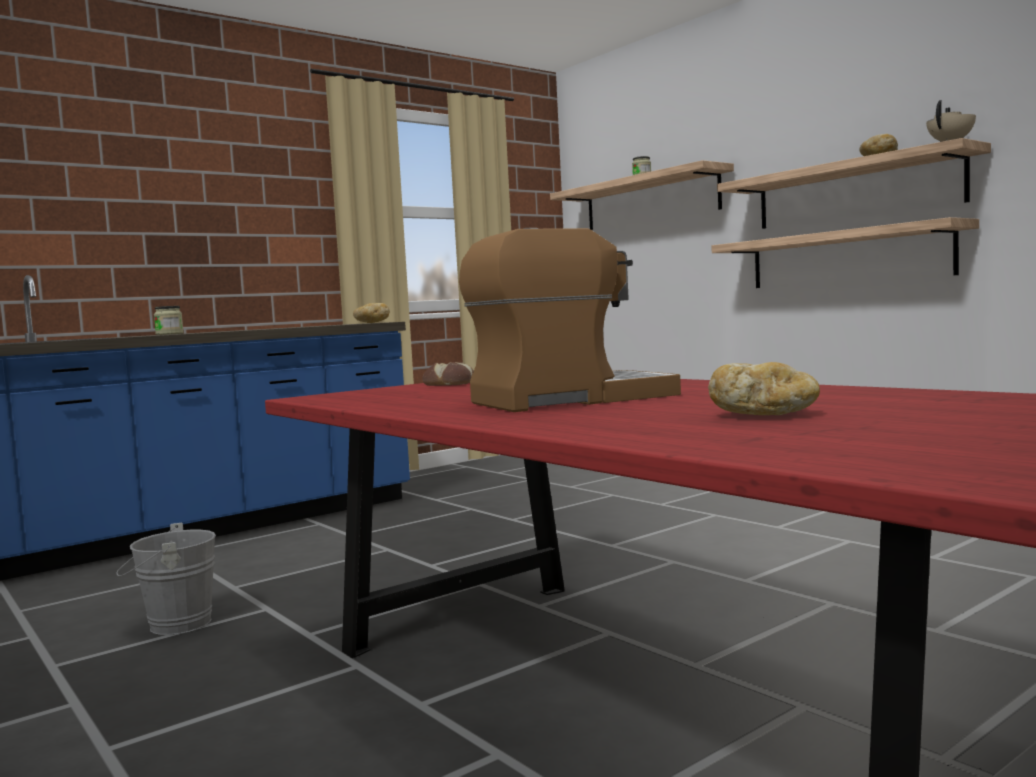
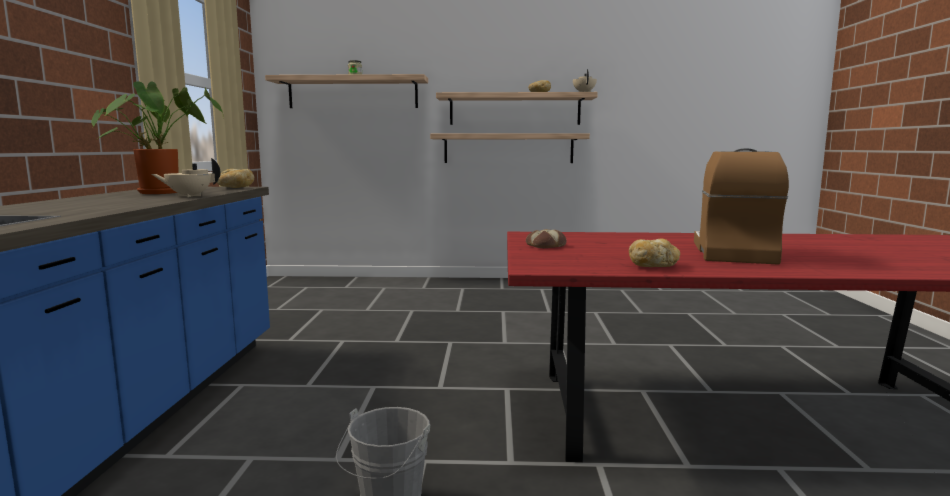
camera: 50 degrees left, 5 degrees up
jar [154,306,184,335] -> none
bread [708,362,820,415] -> bread moved to [629,239,680,267]
none -> potted plant [91,81,223,194]
none -> beige teapot [152,158,220,197]

